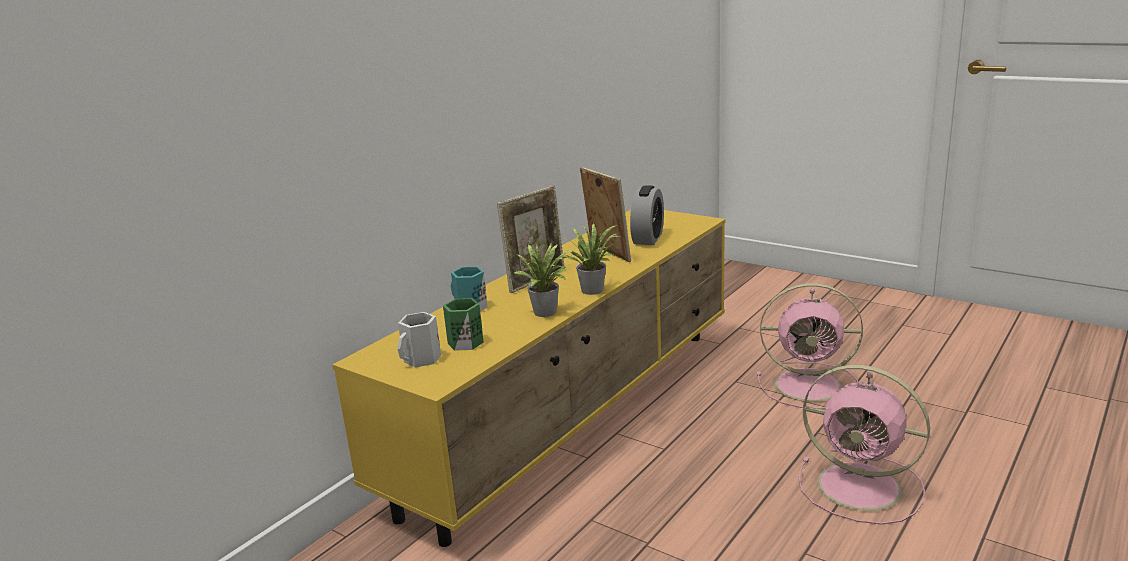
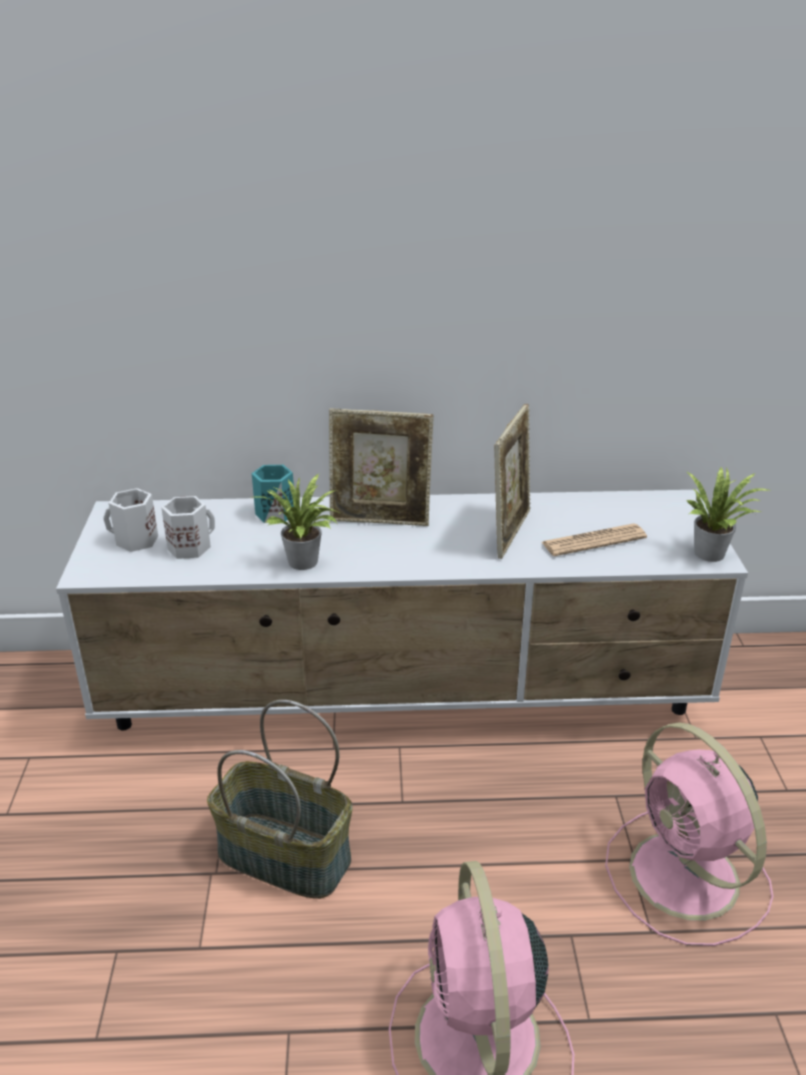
camera: 50 degrees right, 10 degrees up
yellow tv stand [332,210,725,547] -> white tv stand [56,490,748,730]
green mug [443,298,484,351] -> white mug [161,496,215,559]
potted plant [562,223,619,295] -> potted plant moved to [686,466,772,562]
alarm clock [630,185,664,245] -> newspaper [542,523,647,556]
none -> basket [207,700,353,899]

